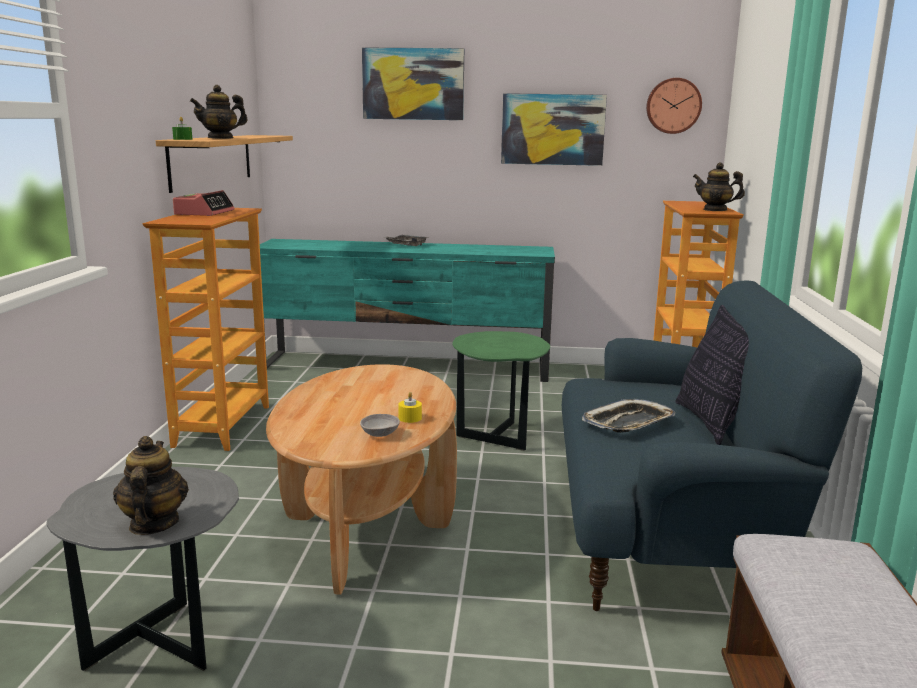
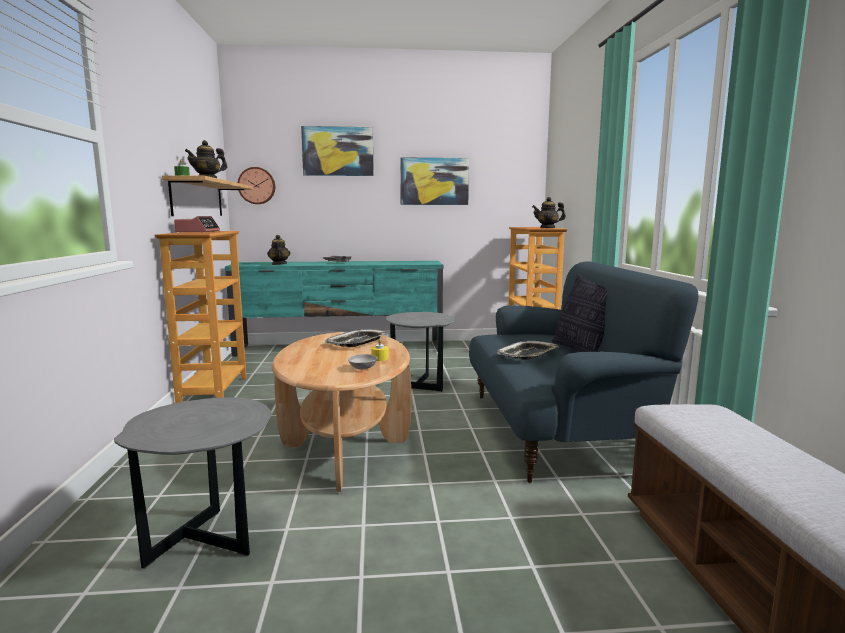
camera: 10 degrees left, 5 degrees down
teapot [113,436,189,535] -> teapot moved to [267,235,290,265]
green side table [453,331,550,451] -> grey side table [386,312,454,392]
wall clock [646,78,702,134] -> wall clock moved to [238,167,275,204]
none -> tray [325,329,388,347]

